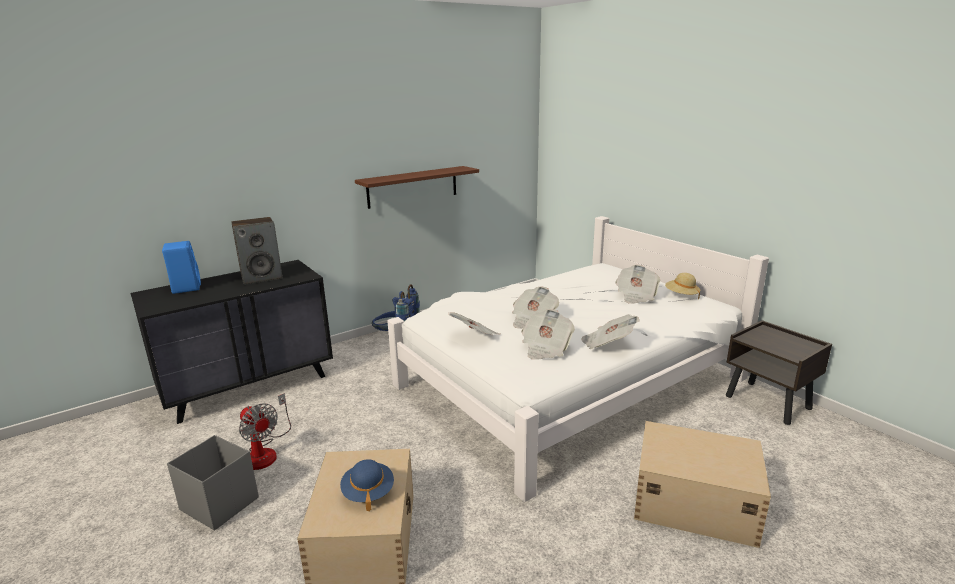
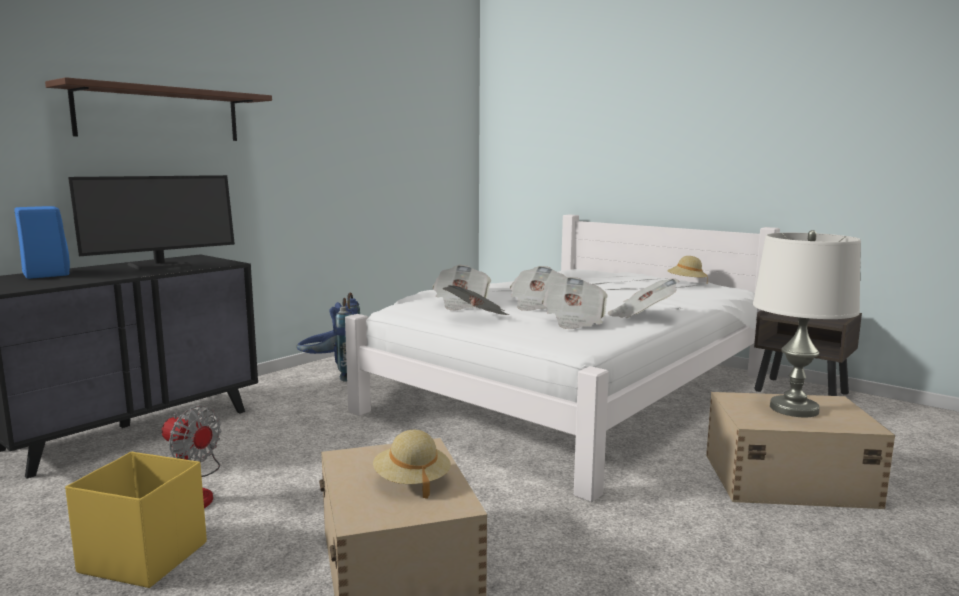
camera: 15 degrees left, 10 degrees down
grey storage box [167,435,259,531] -> yellow storage box [65,452,207,588]
speaker [231,217,283,285] -> monitor [68,175,235,271]
blue hat [340,459,394,511] -> beige hat [373,430,451,499]
brown shelf [355,166,479,209] -> brown shelf moved to [45,77,272,141]
newspaper [615,265,660,304] -> newspaper moved to [432,265,491,310]
none -> white table lamp [753,230,861,417]

